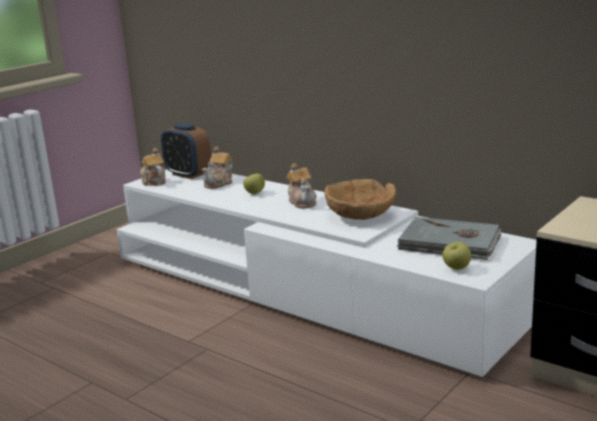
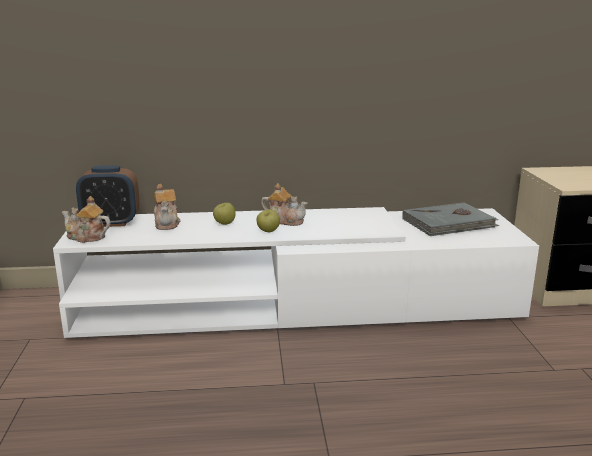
camera: 45 degrees left, 0 degrees up
brown bowl [324,179,396,220] -> none
apple [442,242,471,270] -> apple moved to [256,209,280,232]

